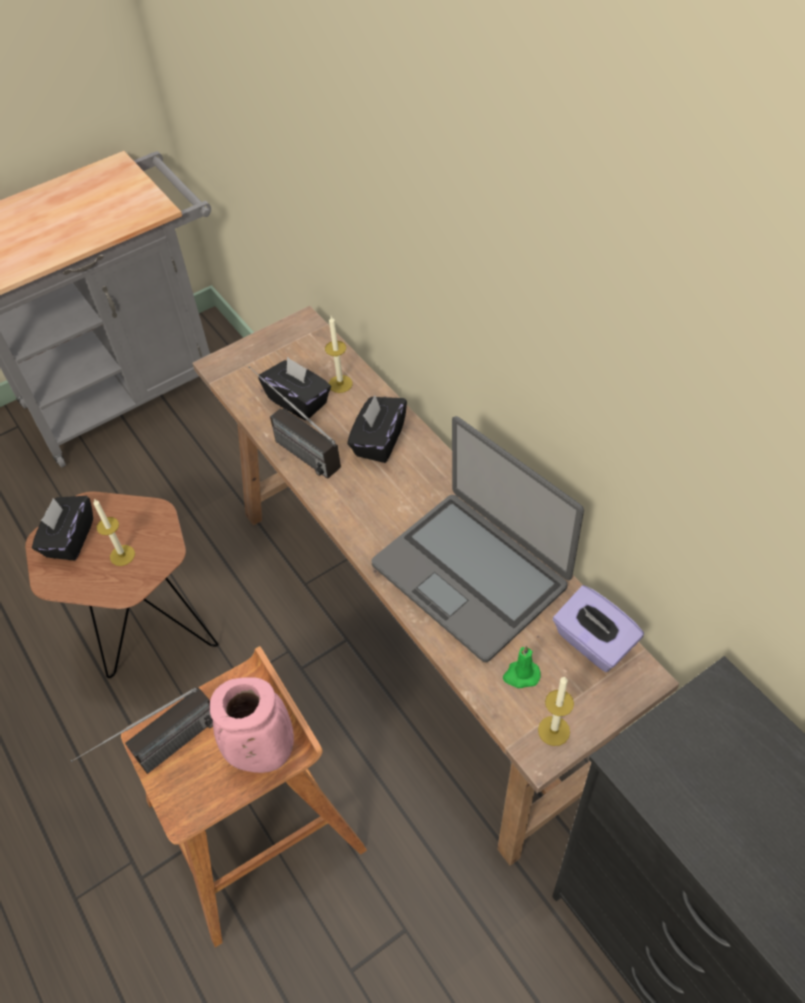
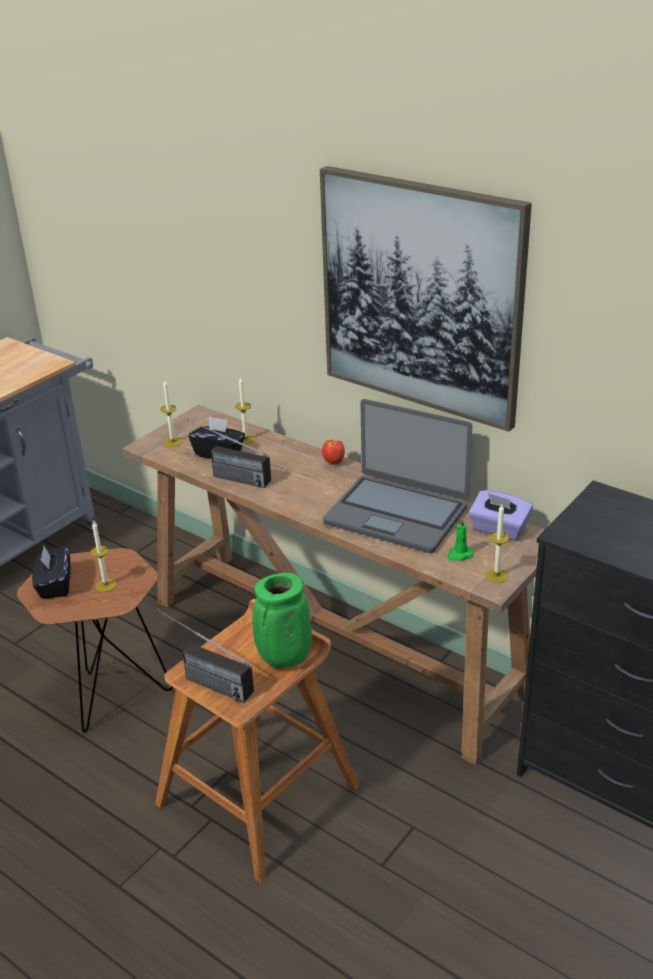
camera: 20 degrees left, 20 degrees down
radio [71,687,213,774] -> radio turned 90 degrees clockwise [157,609,254,703]
pink vase [210,677,294,773] -> green vase [252,573,312,668]
black tissue box [347,396,407,463] -> none
none -> candle [160,380,182,447]
none -> picture [320,166,532,432]
none -> apple [322,440,345,465]

